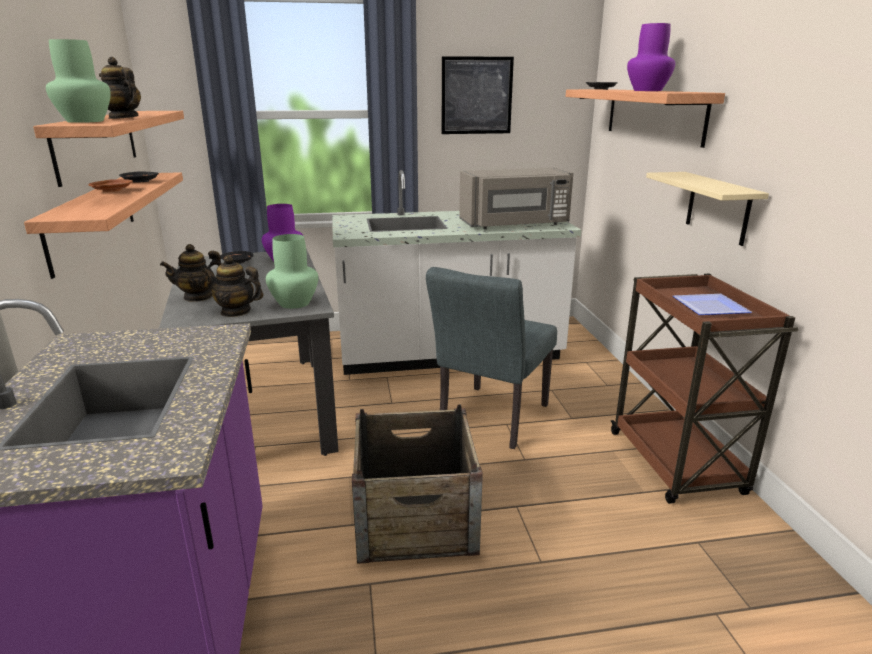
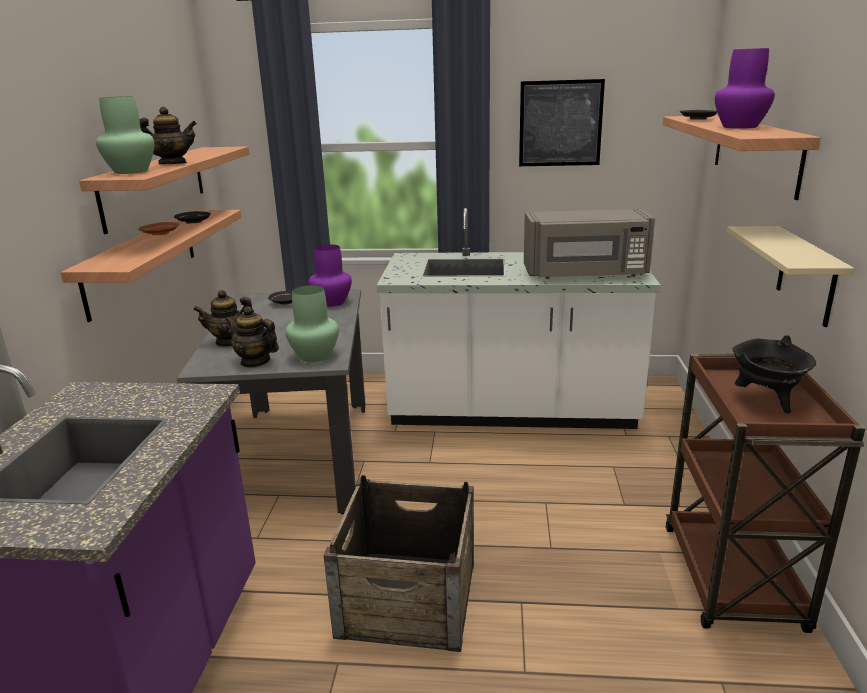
camera: 15 degrees right, 0 degrees up
teapot [99,57,141,119] -> teapot turned 120 degrees clockwise [139,107,197,164]
grey chair [426,267,557,449] -> none
plate [673,294,752,315] -> black cooking pot [732,336,816,413]

